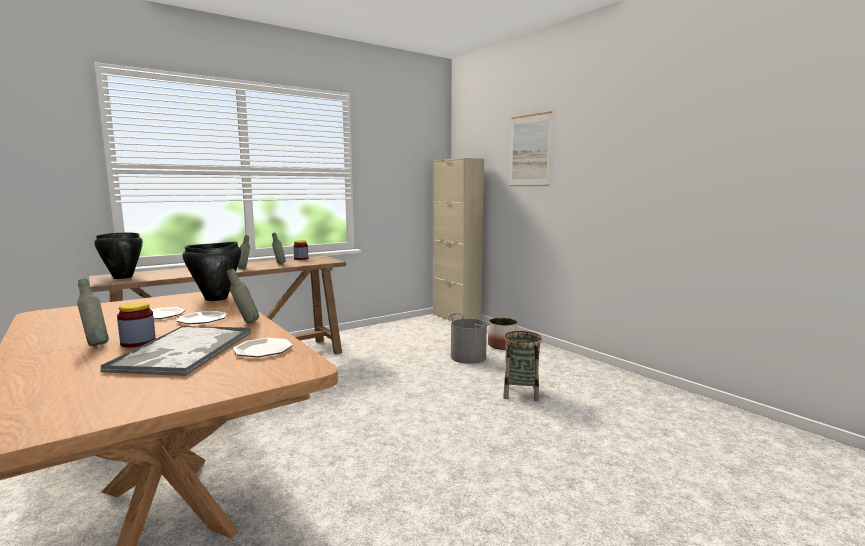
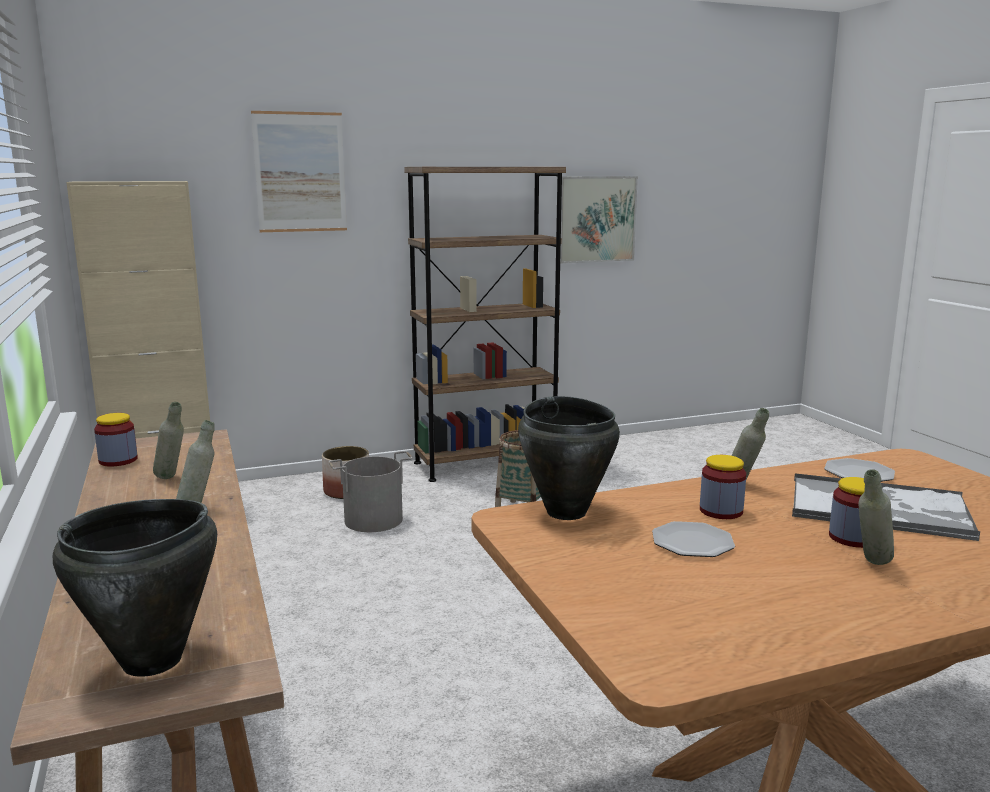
camera: 75 degrees left, 5 degrees up
plate [176,311,227,324] -> jar [700,455,746,519]
none -> brown bookcase [404,167,566,482]
none -> picture [560,176,638,264]

